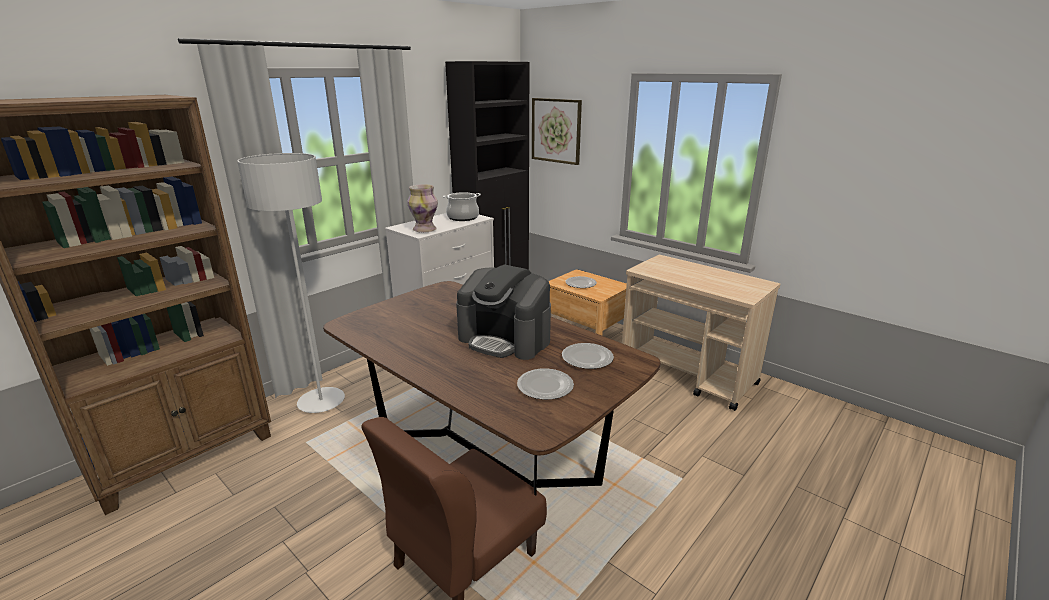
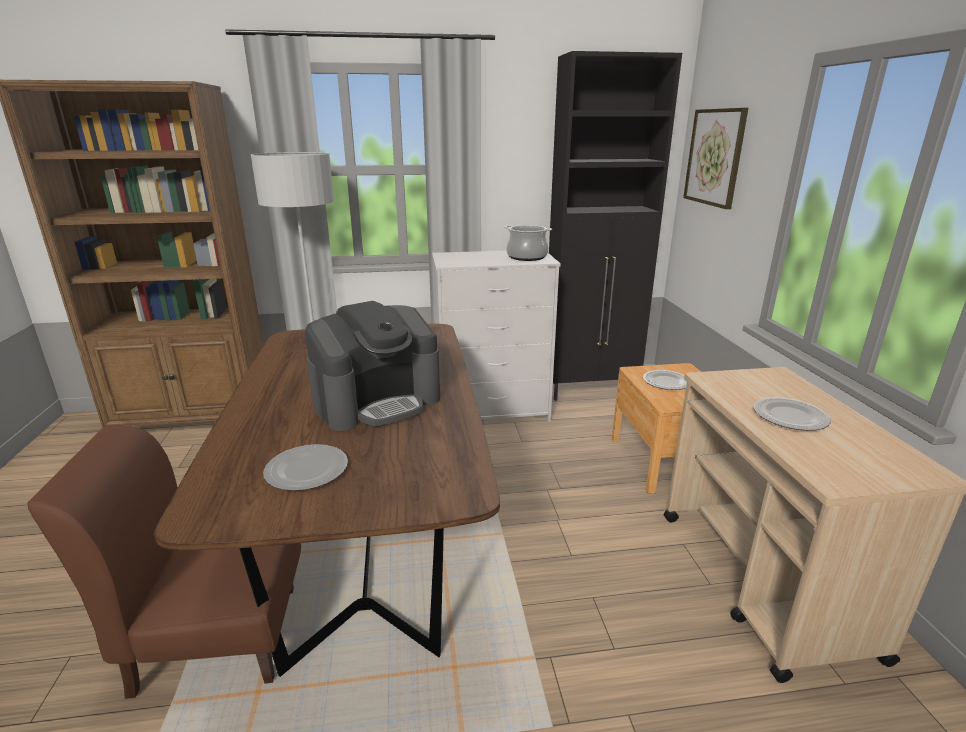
camera: 40 degrees right, 0 degrees up
vase [407,184,438,232] -> none
coffee machine [456,264,551,360] -> coffee machine turned 105 degrees counterclockwise [305,301,440,431]
plate [562,343,614,369] -> plate moved to [754,397,831,431]

